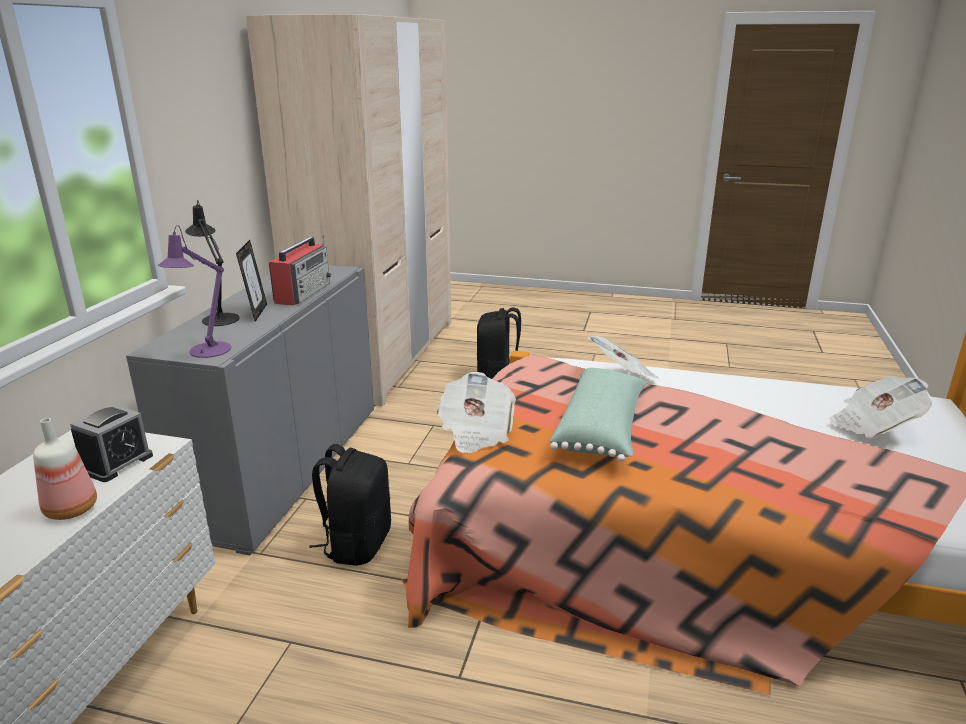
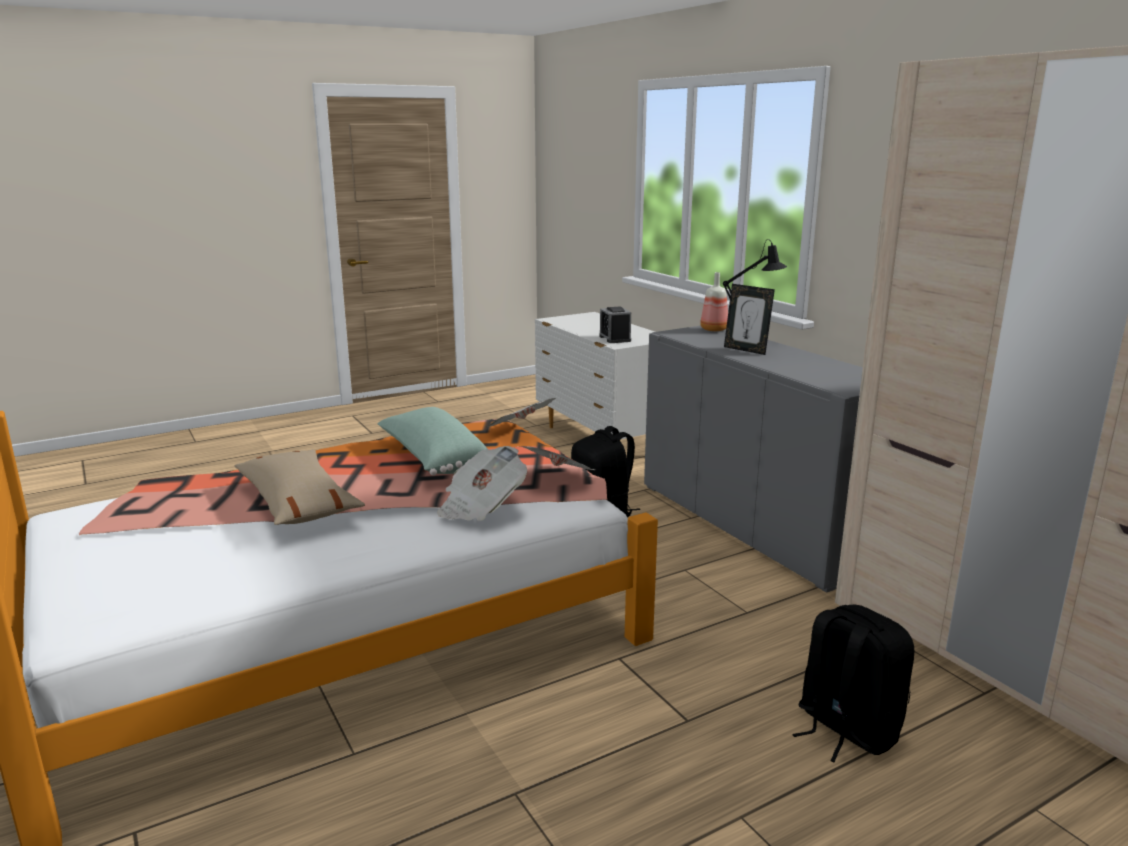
camera: 135 degrees right, 5 degrees down
bottle [33,418,97,520] -> bottle moved to [700,272,728,331]
purple table lamp [158,225,231,358] -> none
radio [269,234,331,306] -> none
newspaper [830,376,932,438] -> newspaper moved to [520,446,596,470]
none -> beige pillow [234,449,365,525]

